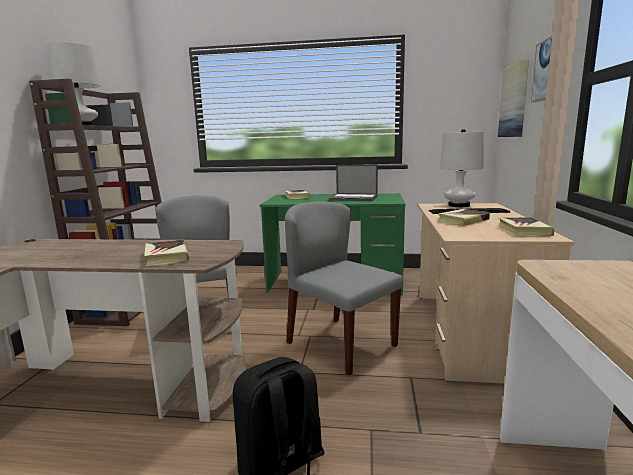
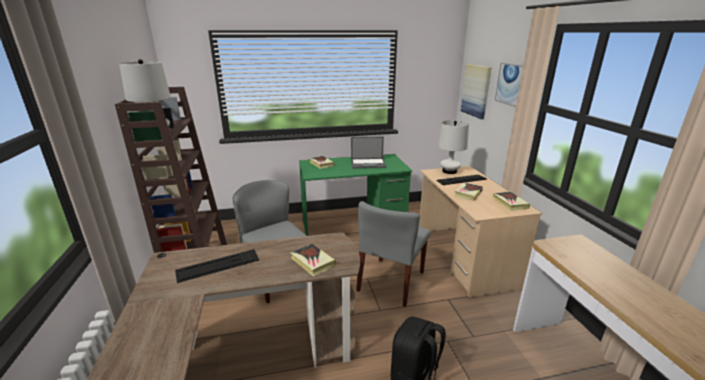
camera: 20 degrees left, 10 degrees up
grey chair [285,202,403,375] -> grey chair turned 90 degrees counterclockwise [356,201,430,307]
none -> keyboard [175,249,259,283]

